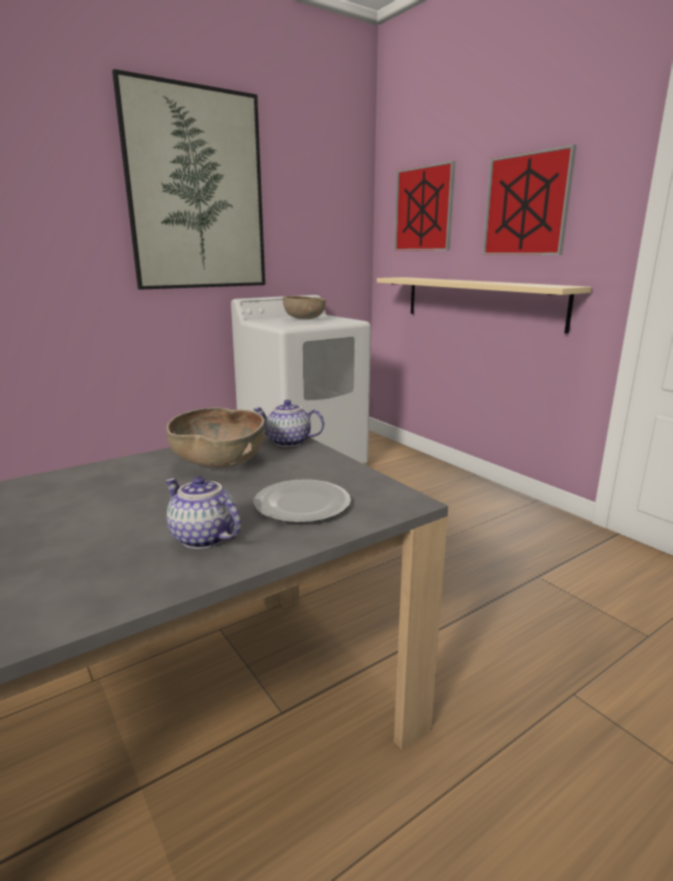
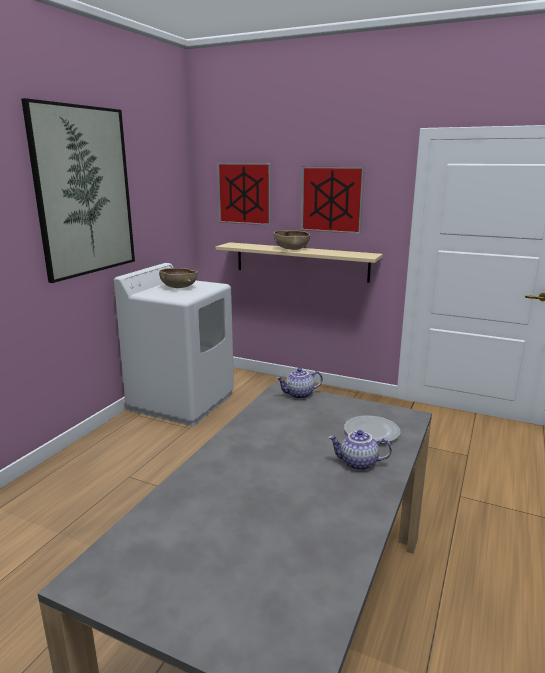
camera: 30 degrees left, 0 degrees up
brown bowl [166,407,265,468] -> brown bowl moved to [274,230,310,250]

